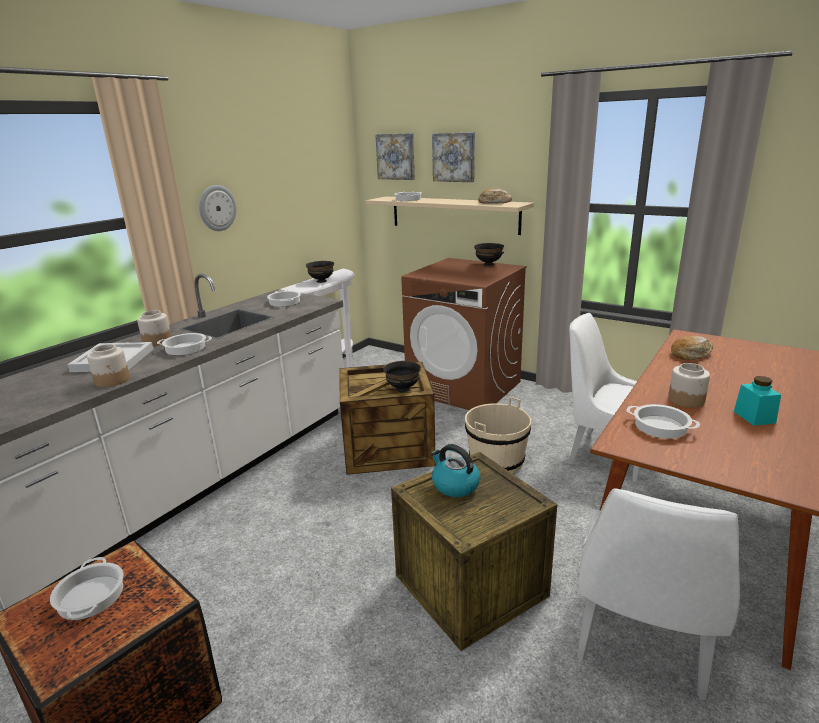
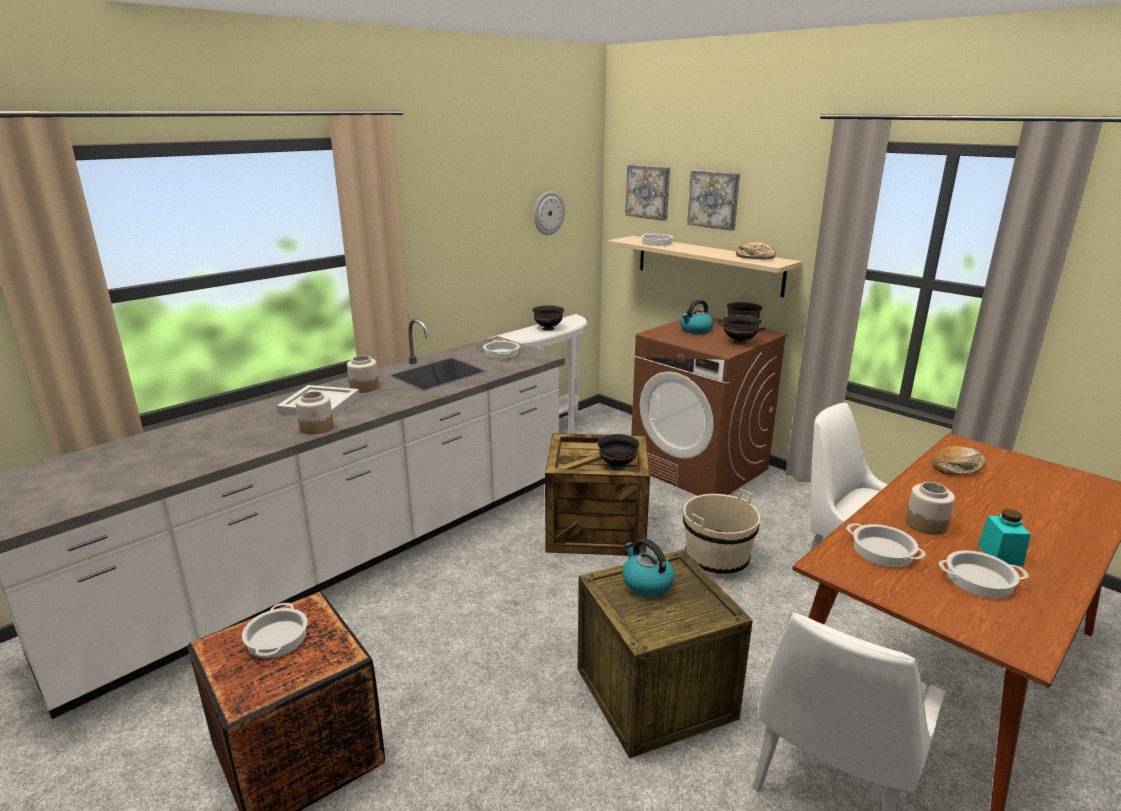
camera: 10 degrees right, 0 degrees up
cooking pot [157,333,212,355] -> cooking pot moved to [939,550,1029,598]
wall clock [199,185,237,231] -> wall clock moved to [534,191,565,235]
none -> kettle [680,300,714,334]
none -> black bowl [718,315,766,345]

